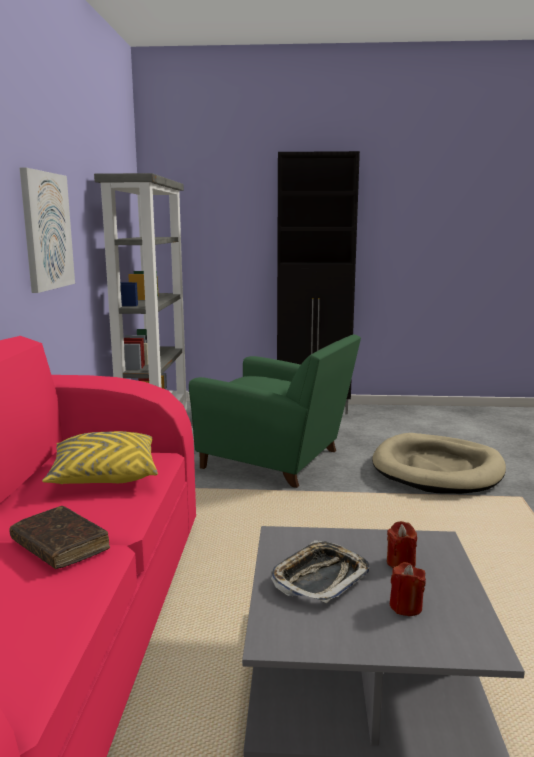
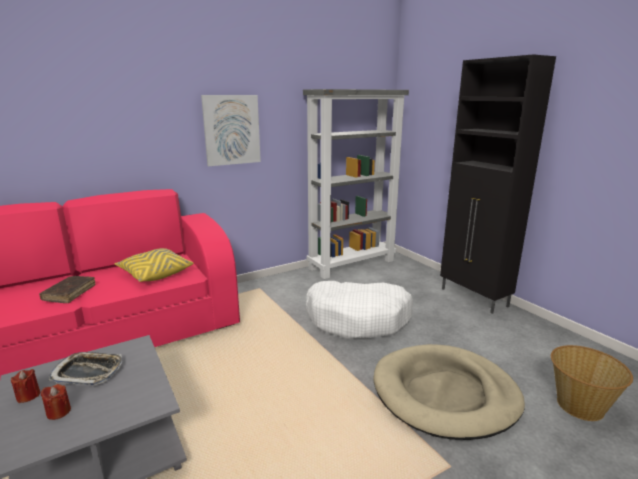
camera: 55 degrees right, 5 degrees up
green armchair [189,334,361,488] -> white dog bed [306,281,413,339]
red candle [387,521,417,568] -> red candle moved to [11,369,40,403]
none -> basket [551,345,633,421]

